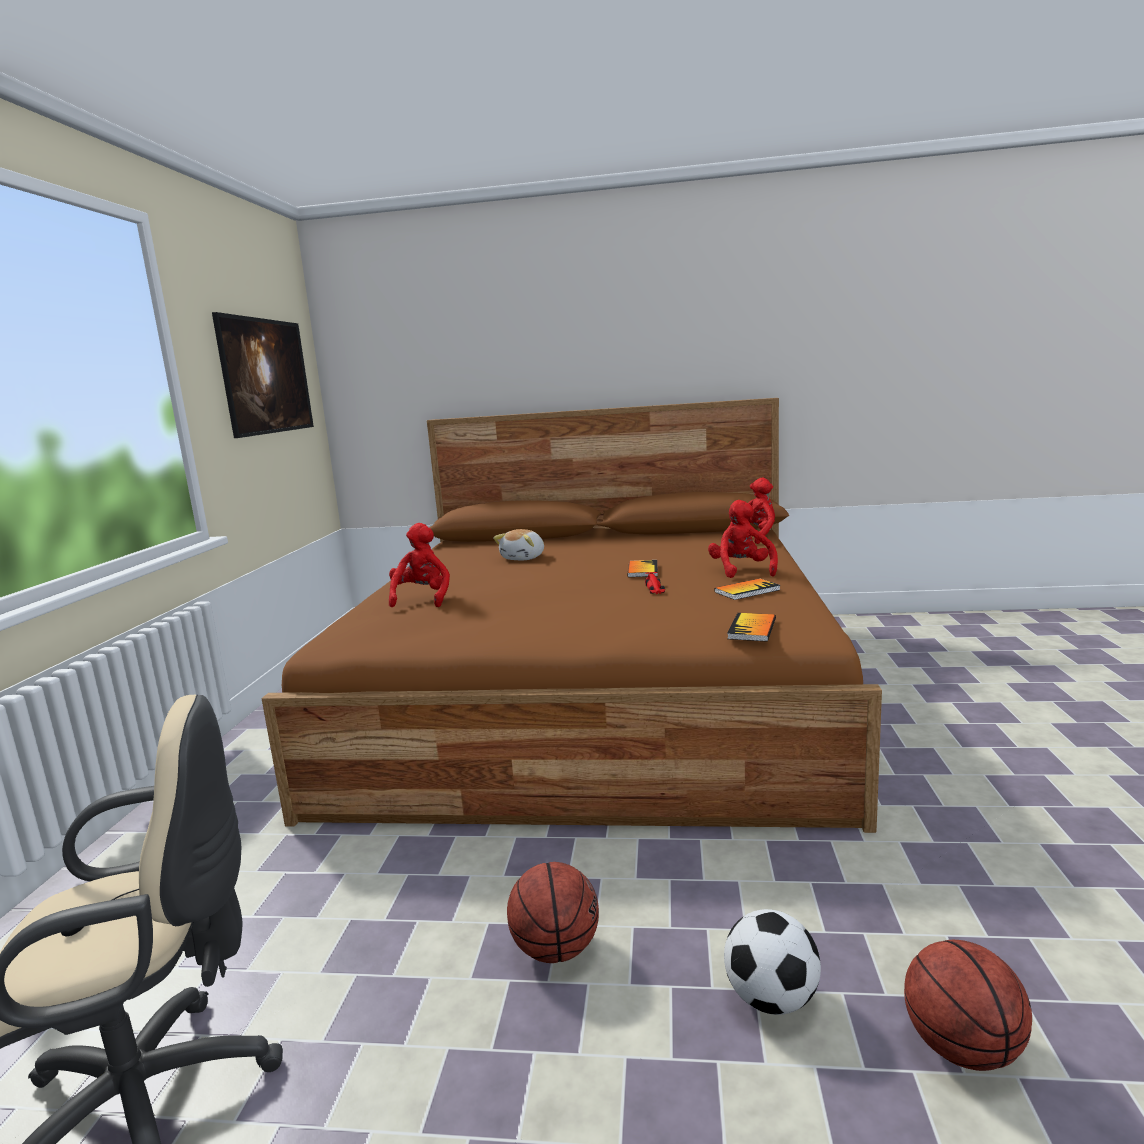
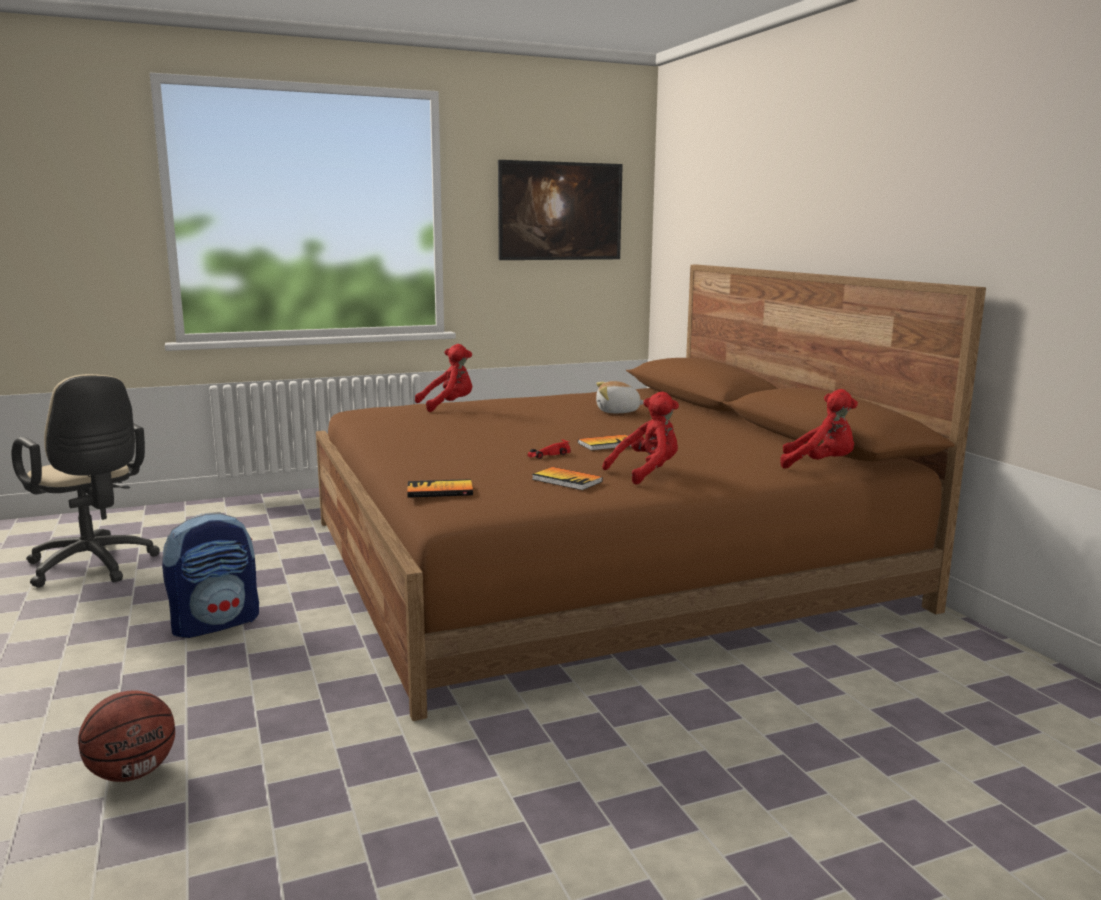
camera: 60 degrees right, 0 degrees up
basketball [507,862,599,963] -> backpack [162,512,259,638]
football [724,909,821,1015] -> none

